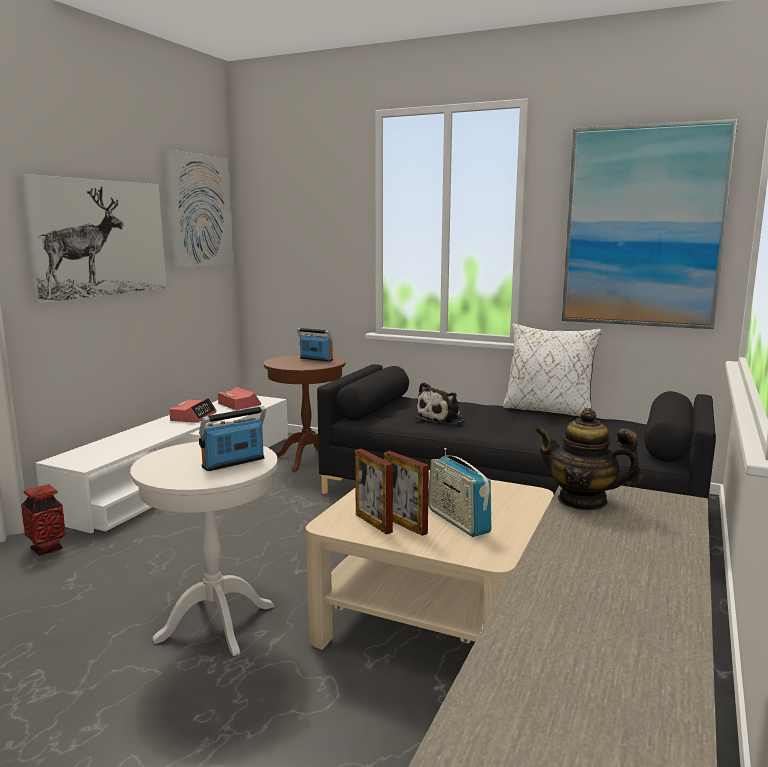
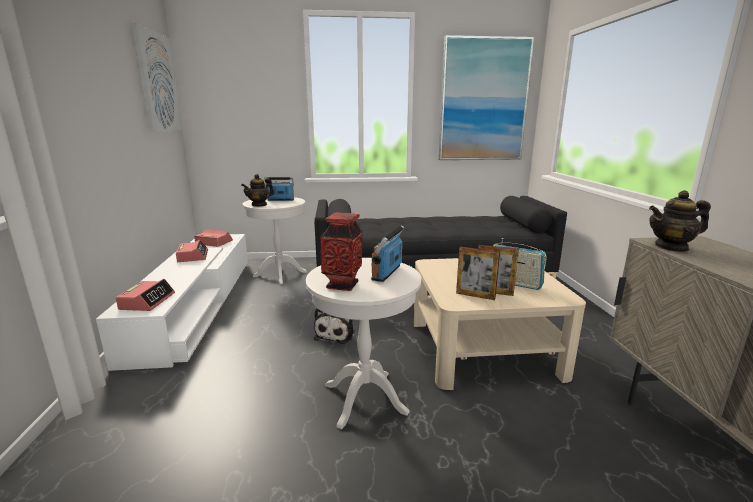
camera: 30 degrees left, 5 degrees up
picture [19,174,166,303] -> none
vase [21,484,66,556] -> vase moved to [320,212,362,291]
brown side table [264,354,346,472] -> white side table [243,197,307,284]
plush toy [414,382,464,425] -> plush toy moved to [314,308,355,344]
white pillow [503,324,602,417] -> none
none -> alarm clock [116,279,175,311]
none -> teapot [241,174,274,207]

